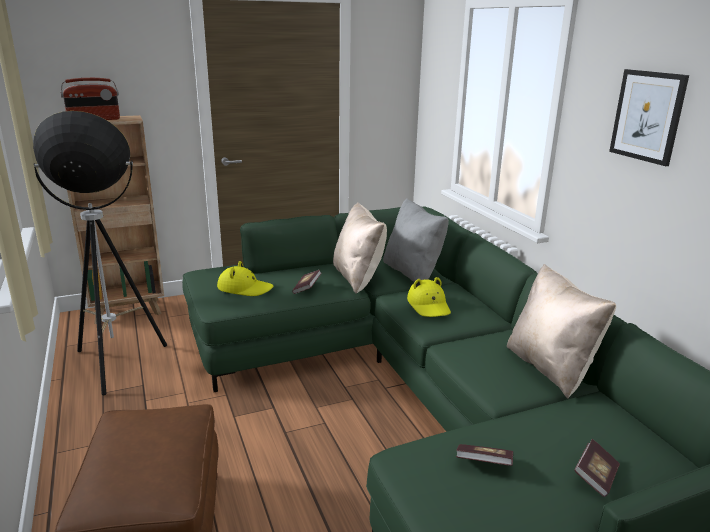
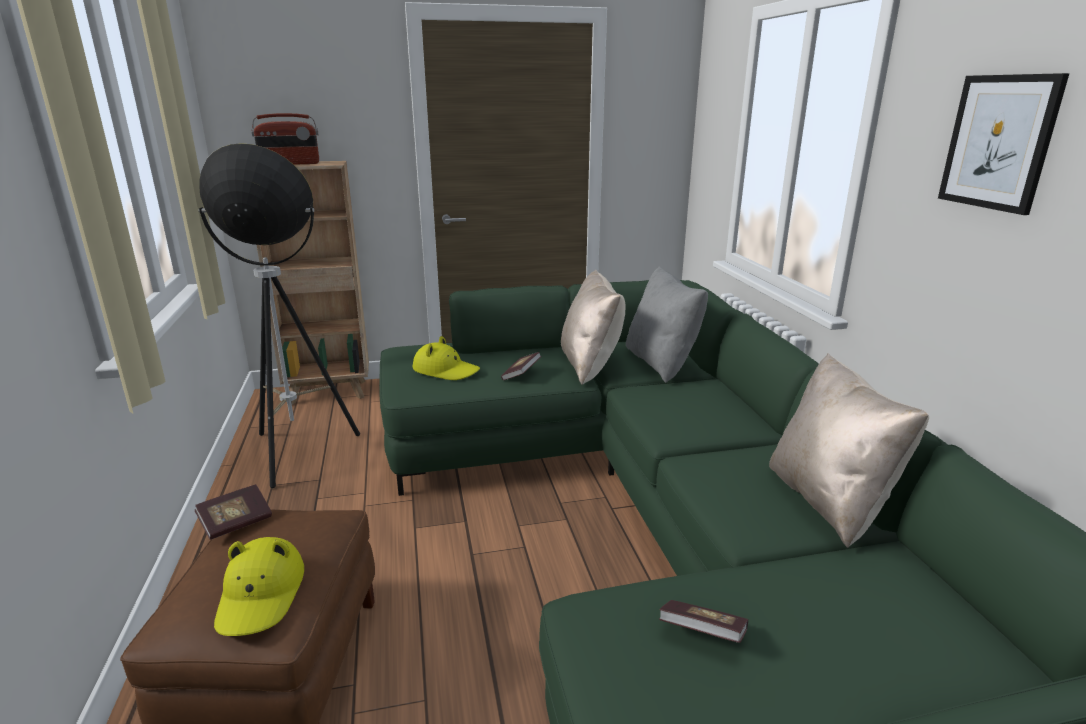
camera: 10 degrees right, 0 degrees up
yellow hat [407,277,451,317] -> yellow hat moved to [214,537,304,636]
book [574,439,620,497] -> book moved to [194,484,272,540]

